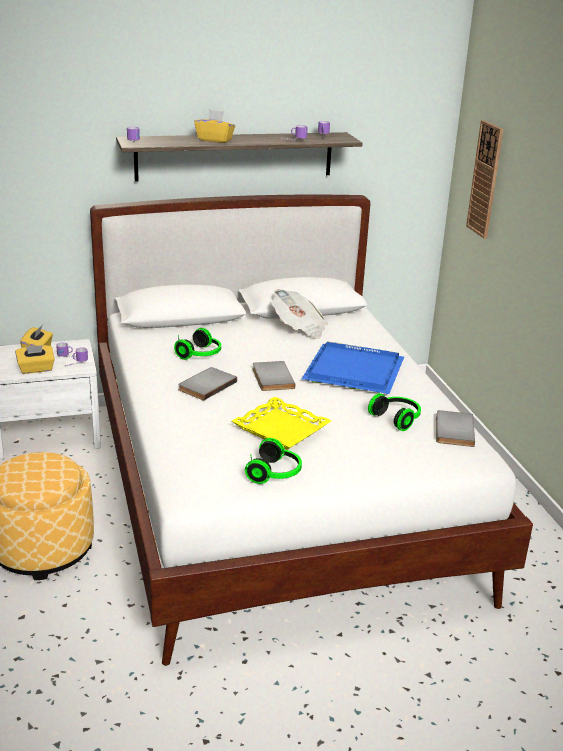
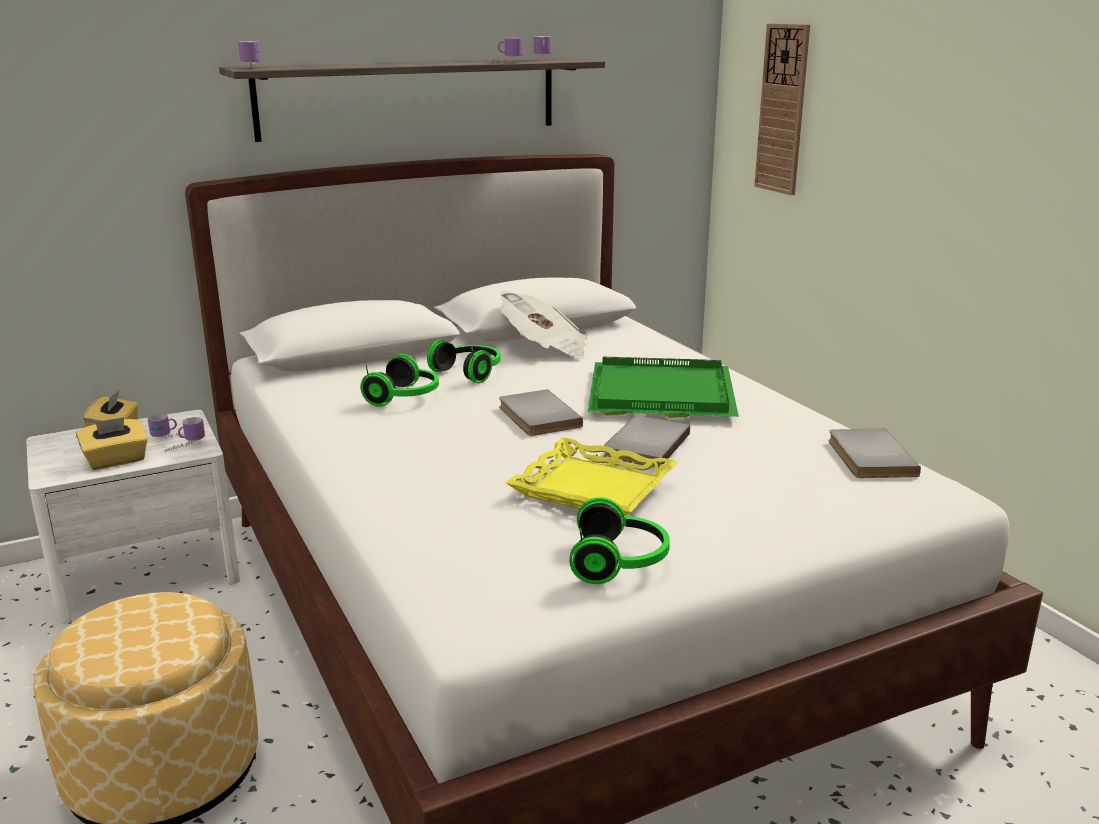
camera: 10 degrees left, 5 degrees down
grey book [179,367,237,401] -> grey book moved to [604,416,690,467]
yellow tissue box [194,110,235,143] -> none
blue tray [302,341,404,394] -> green tray [588,357,739,418]
headphones [368,393,421,431] -> headphones moved to [427,340,501,384]

